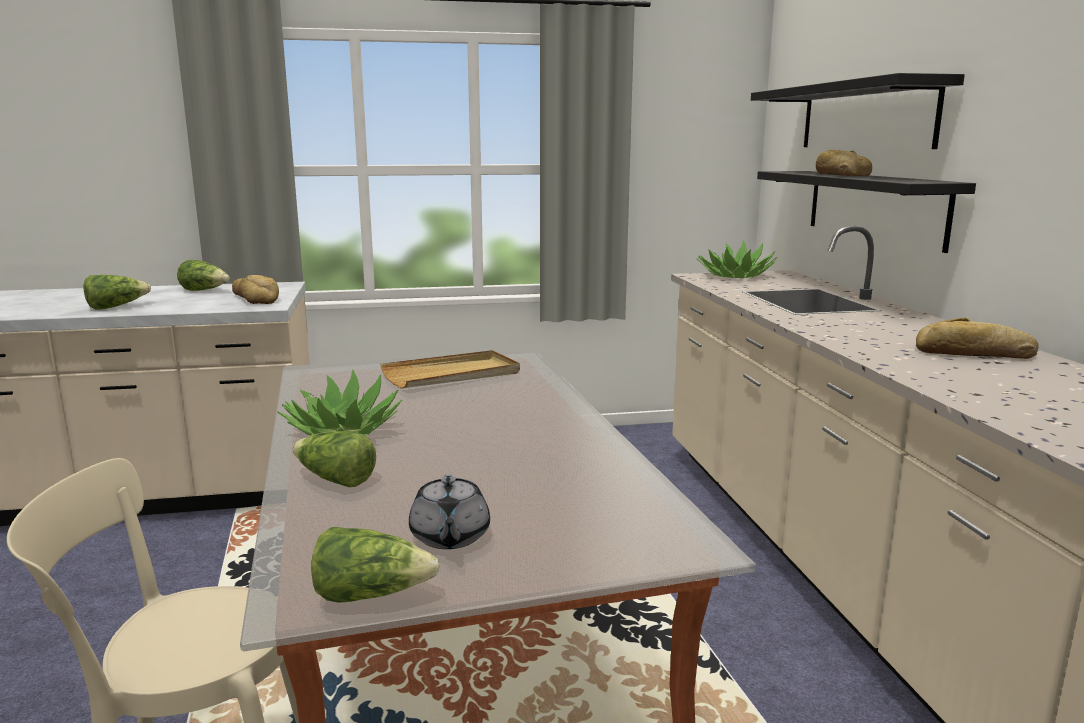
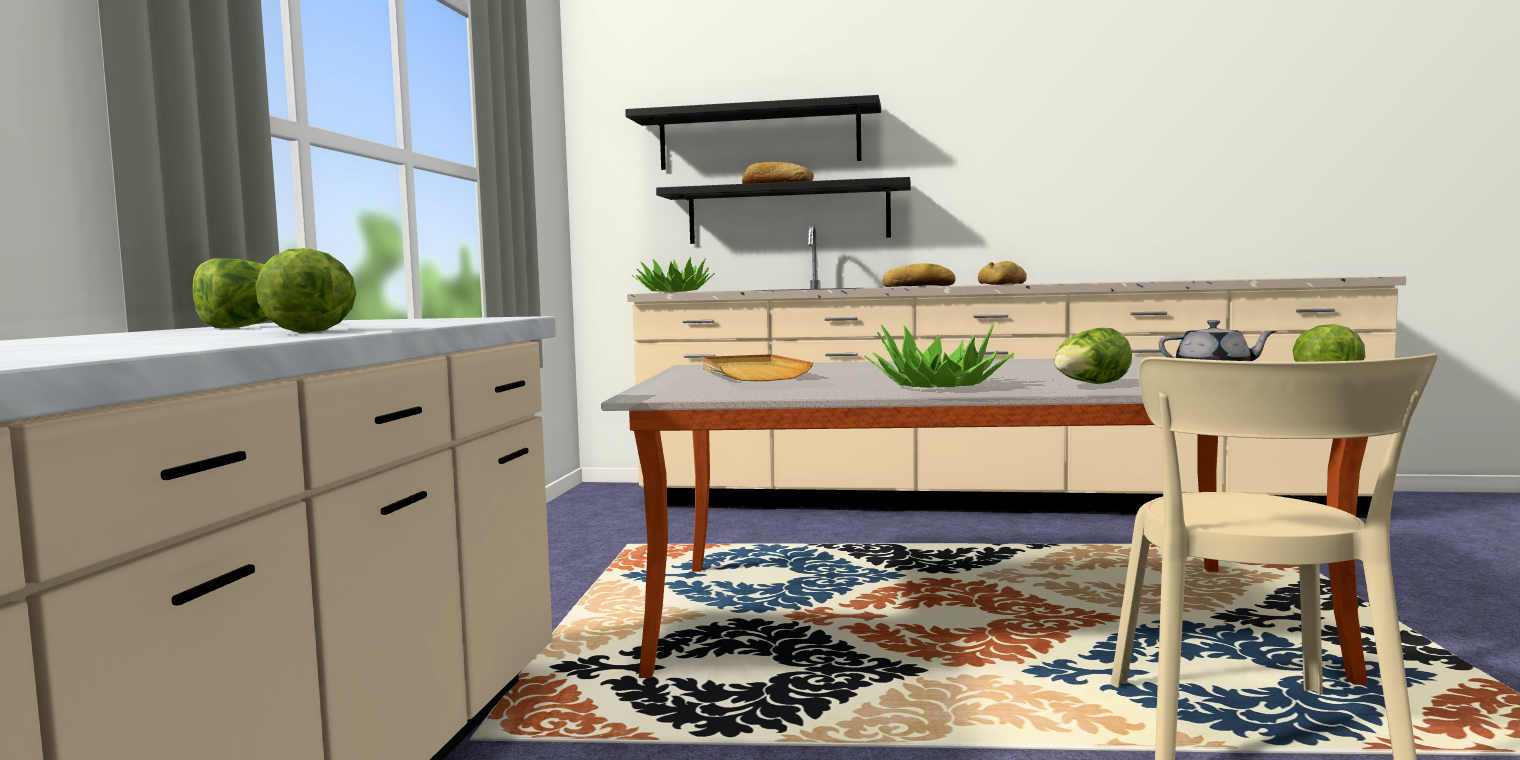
camera: 70 degrees left, 10 degrees down
bread [232,275,279,304] -> bread moved to [882,263,956,287]

